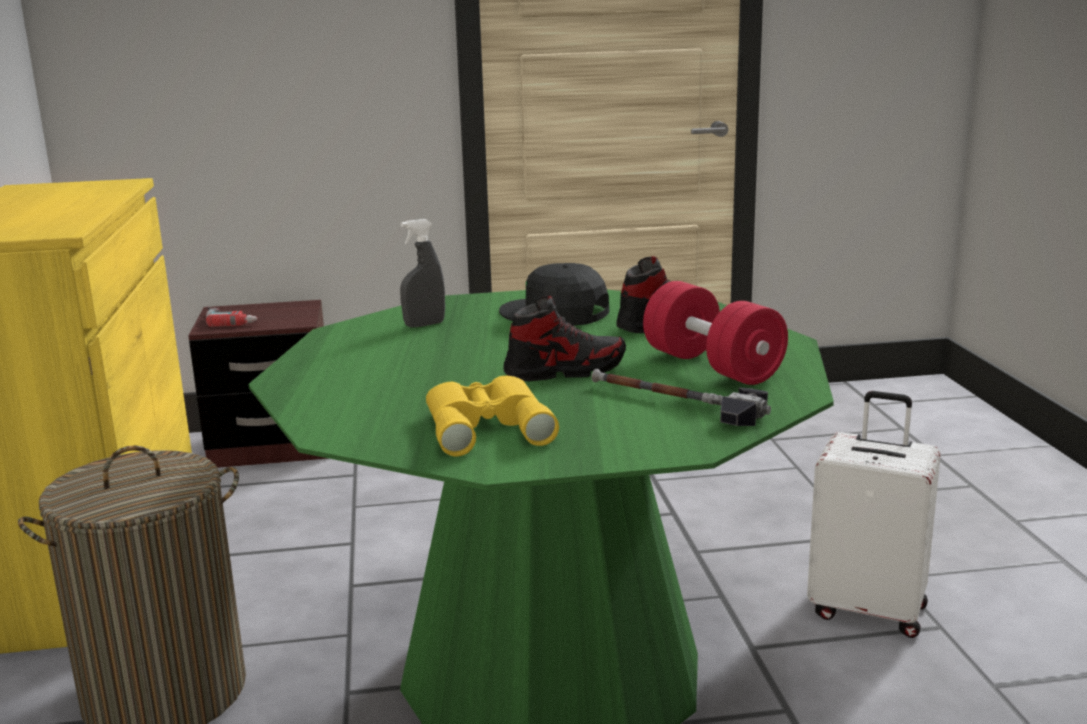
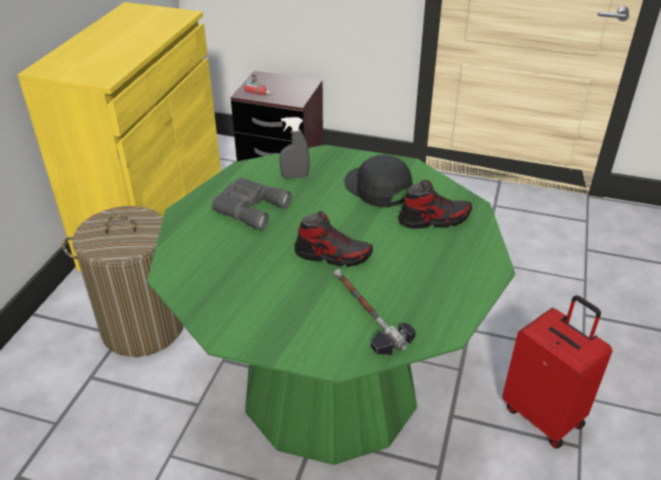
camera: 25 degrees right, 20 degrees up
yellow binoculars [426,376,559,456] -> none
red dumbbell [643,281,788,385] -> none
white suitcase [807,391,941,638] -> red suitcase [502,295,612,449]
none -> grey binoculars [212,178,292,230]

